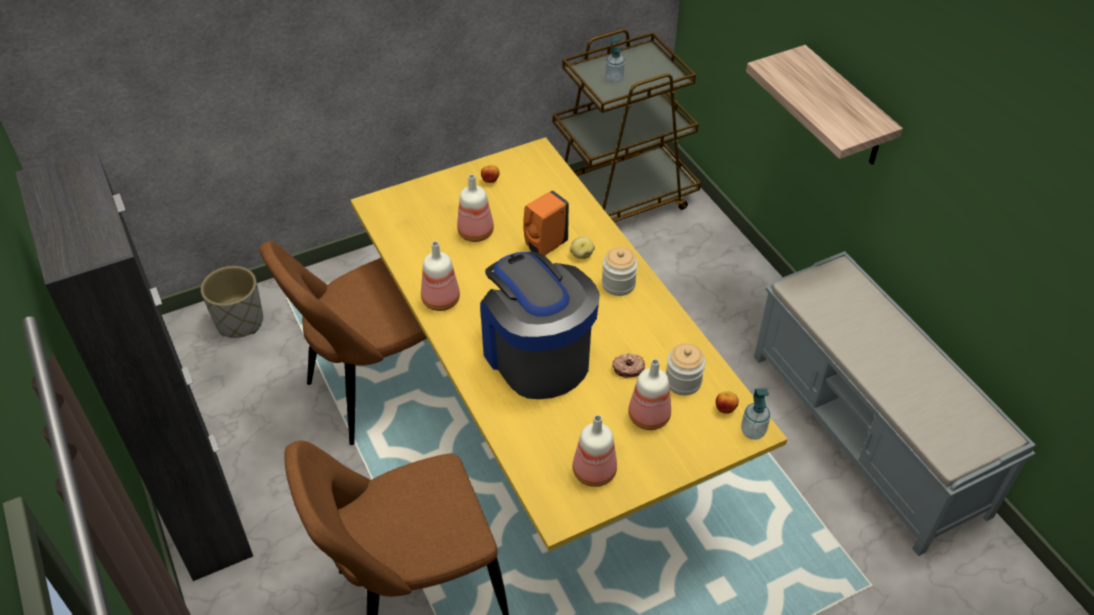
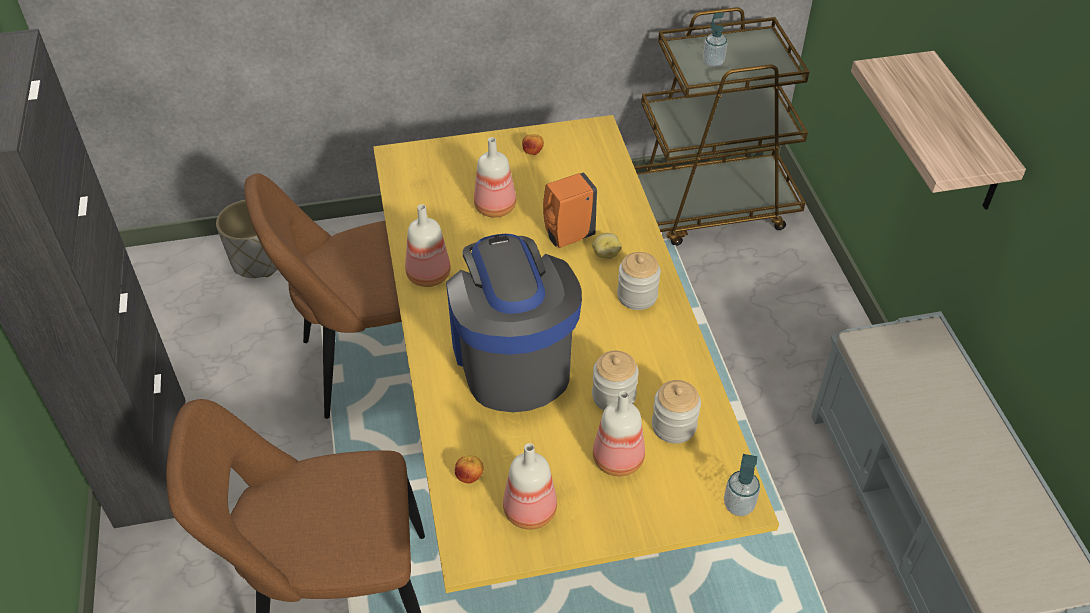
camera: 15 degrees right, 0 degrees up
donut [612,354,645,378] -> jar [592,351,639,410]
apple [716,391,739,414] -> apple moved to [455,456,484,483]

